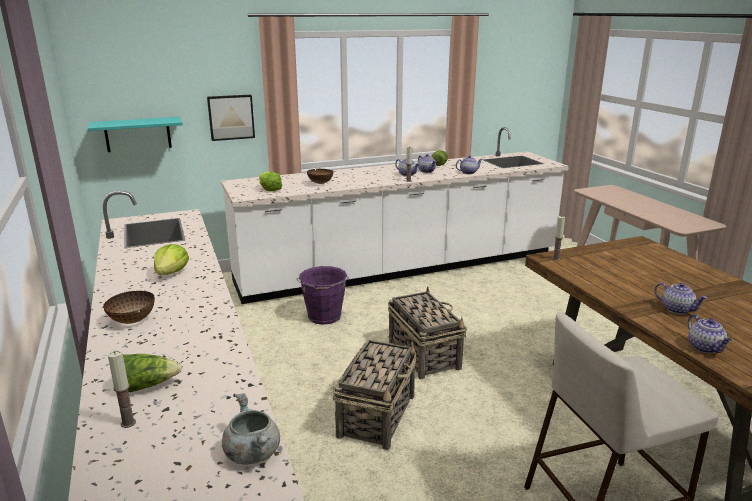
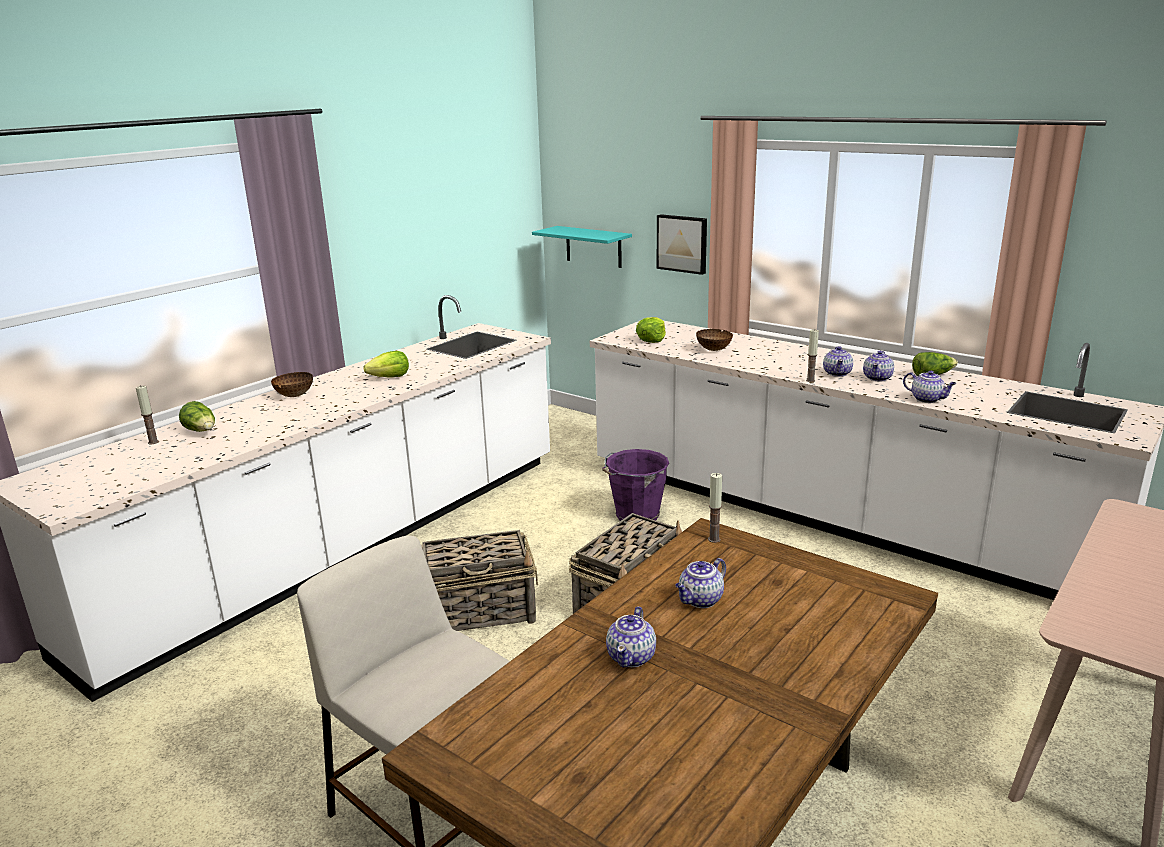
camera: 60 degrees right, 0 degrees up
grey cooking pot [222,393,280,464] -> none
teapot [688,314,732,353] -> teapot moved to [675,558,726,608]

